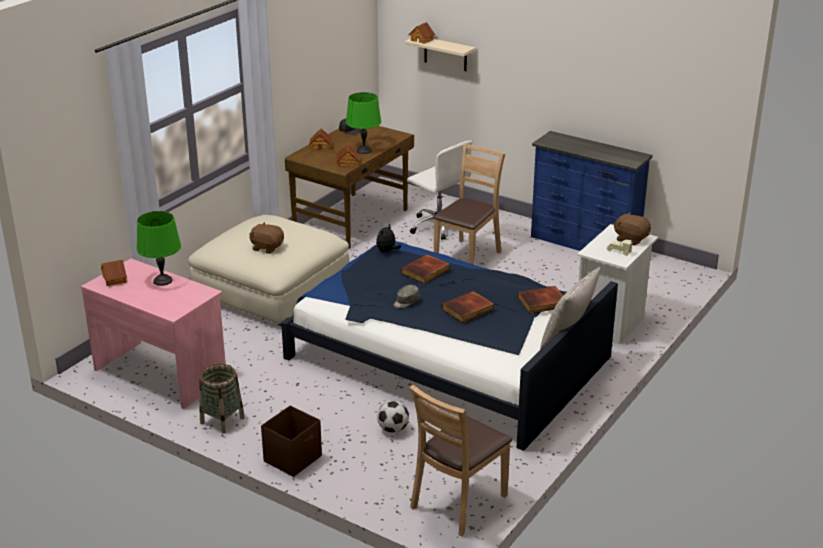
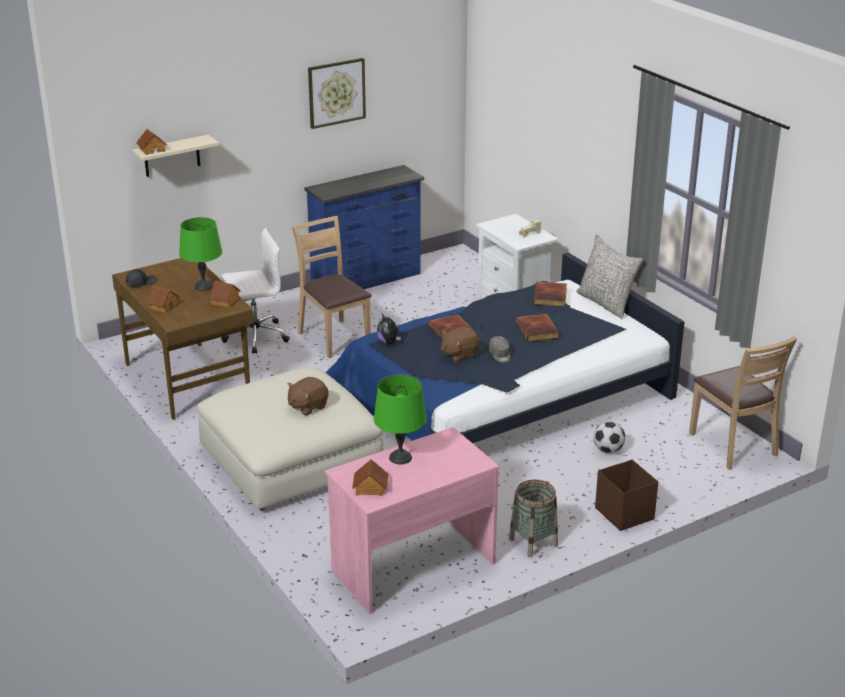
camera: 65 degrees left, 0 degrees up
brown plush toy [613,212,651,246] -> brown plush toy moved to [441,327,480,362]
none -> picture [308,58,366,129]

